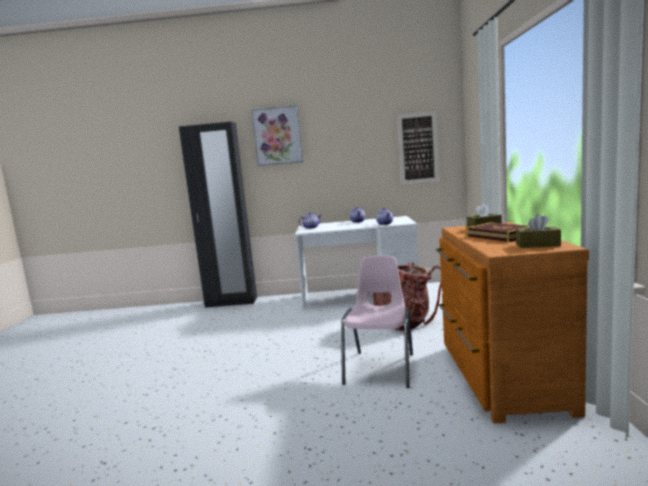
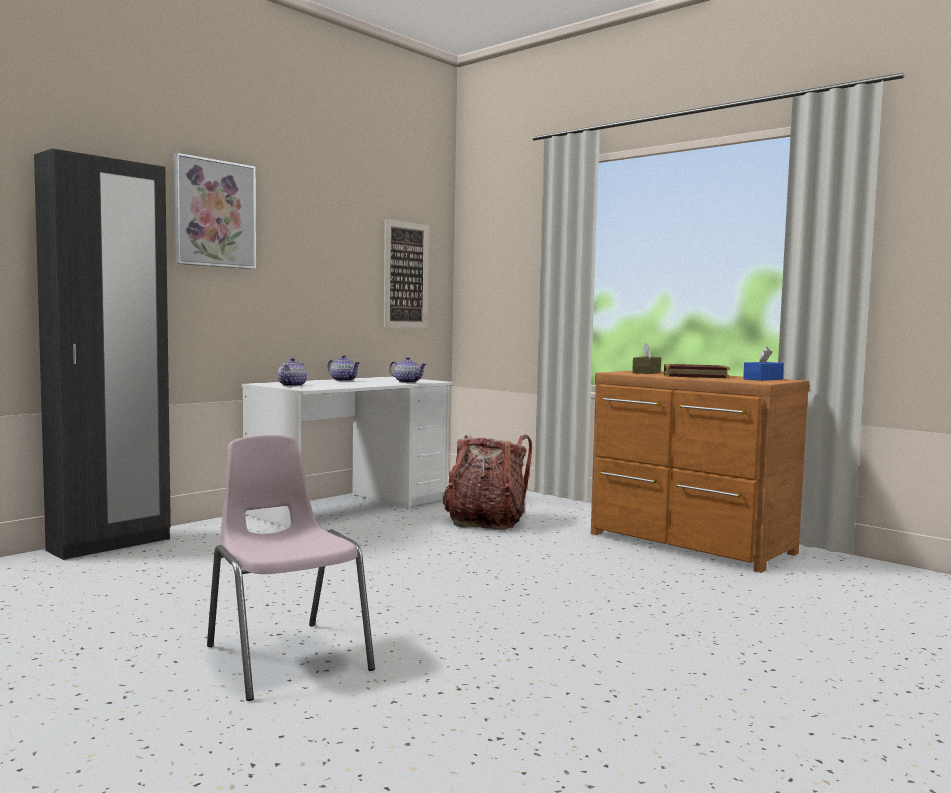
camera: 50 degrees left, 5 degrees down
pink chair [341,256,413,388] -> pink chair moved to [207,435,375,701]
brown tissue box [516,214,561,248] -> blue tissue box [743,346,784,381]

